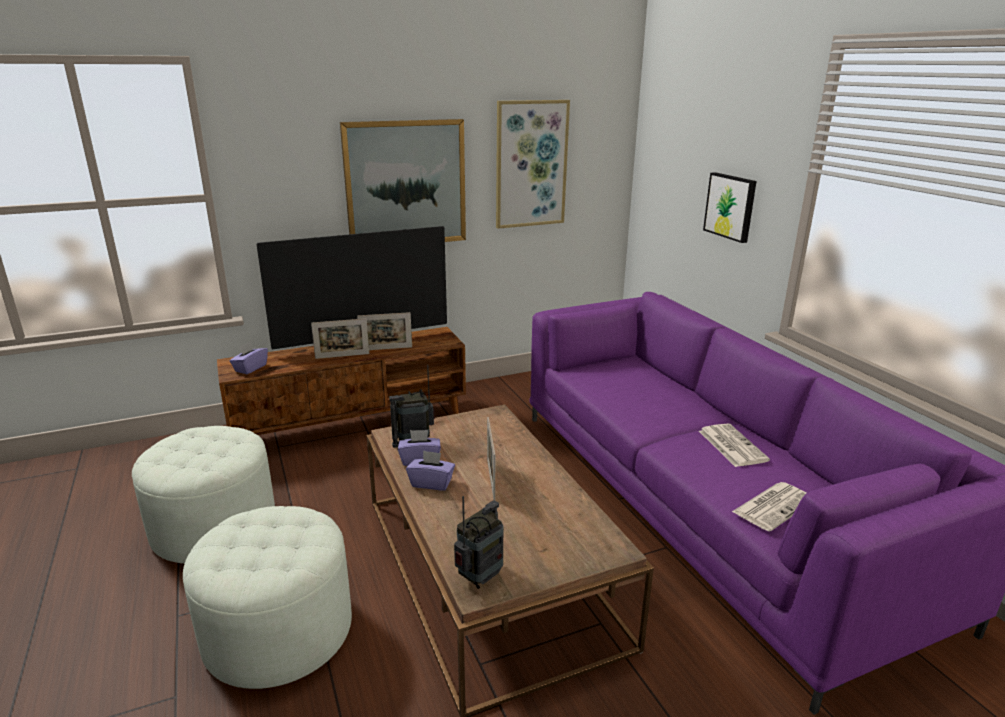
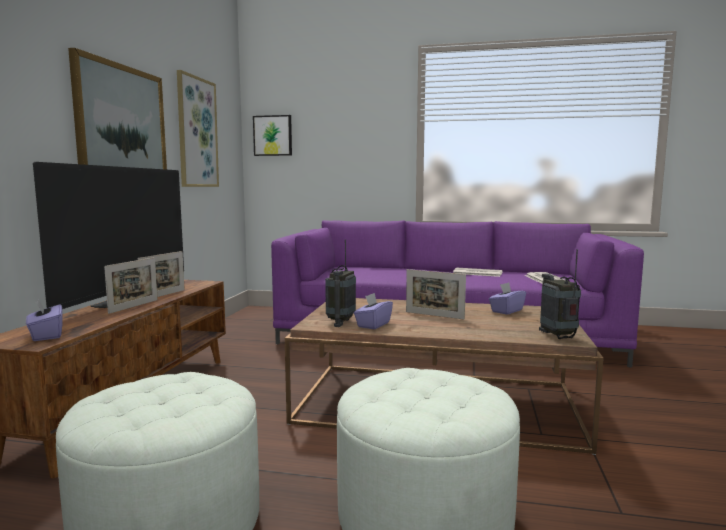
camera: 55 degrees left, 15 degrees down
purple tissue box [406,450,455,491] -> purple tissue box moved to [489,282,526,315]
picture [703,172,756,243] -> picture moved to [253,115,292,156]

